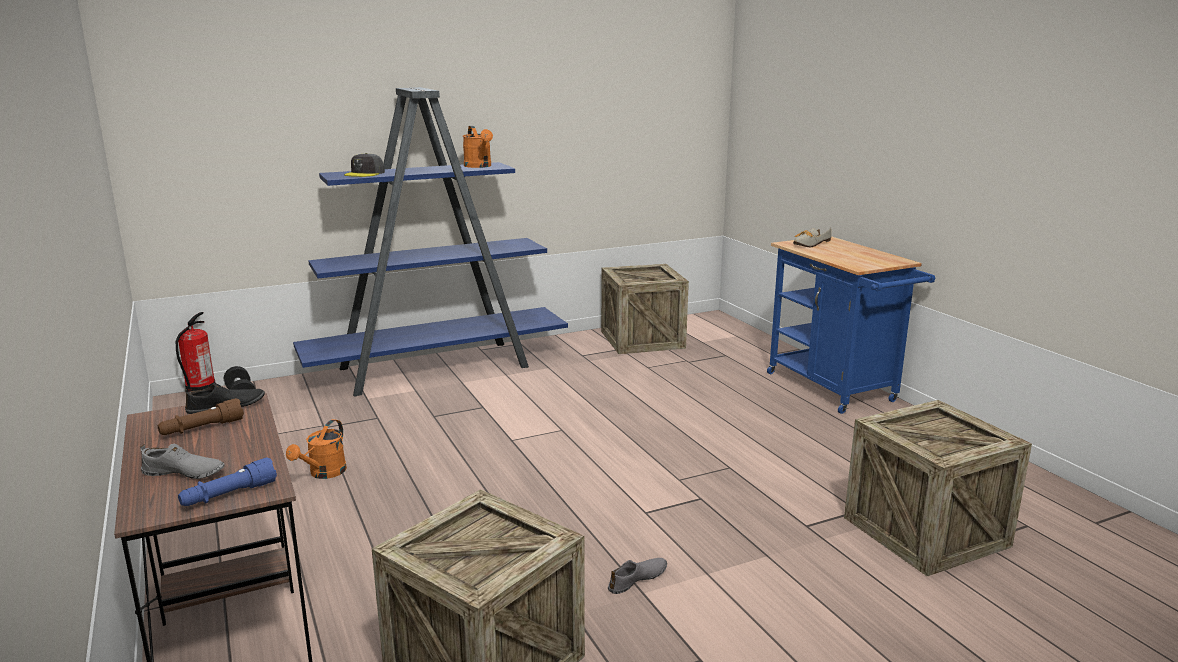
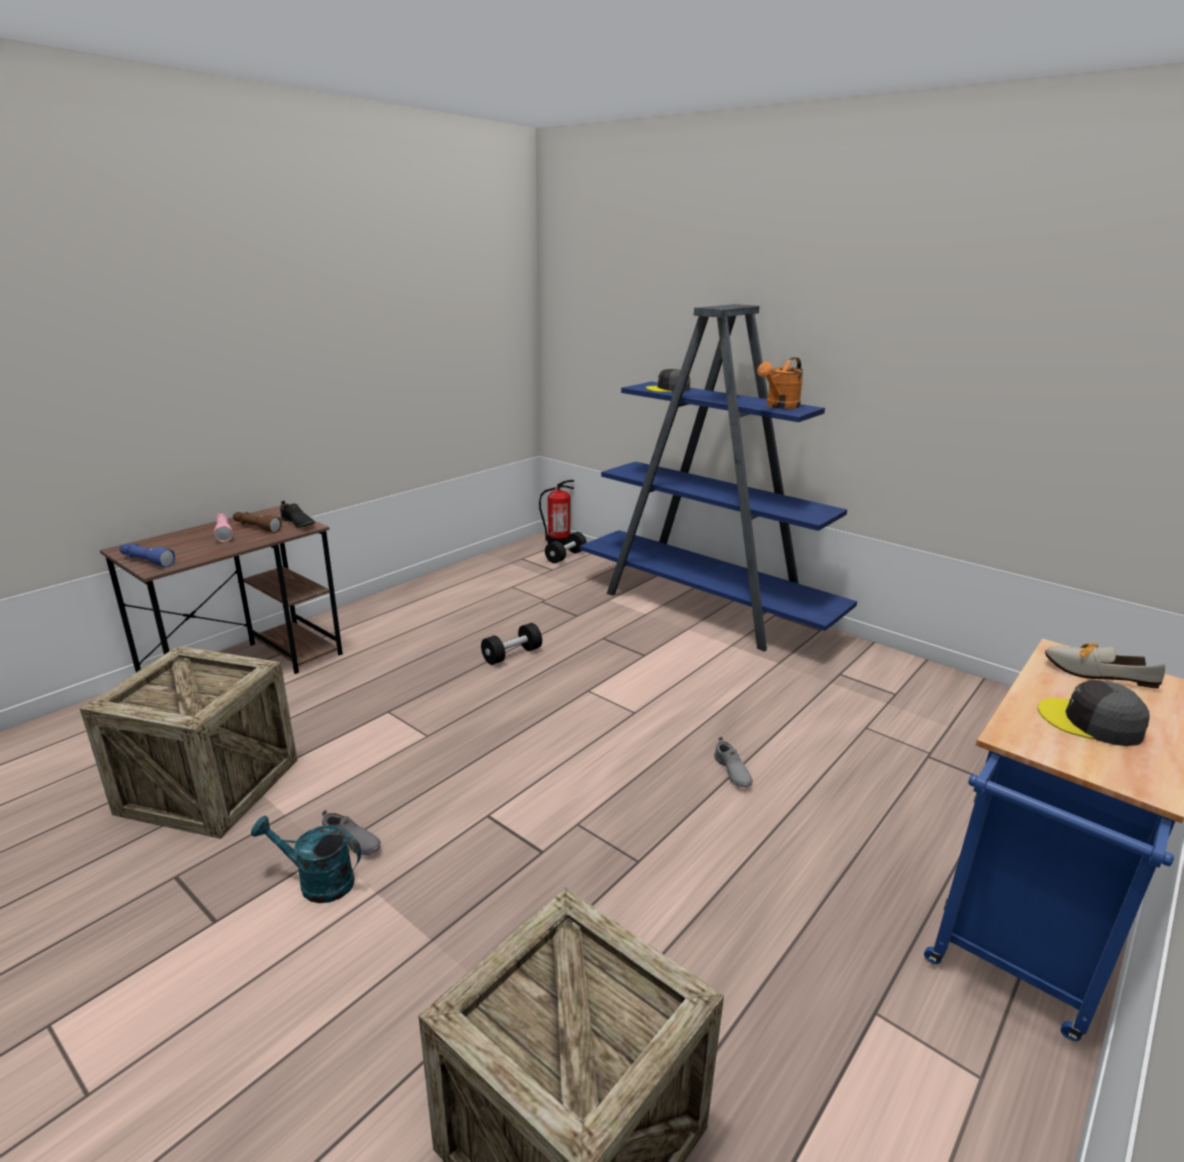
camera: 65 degrees right, 5 degrees up
grey shoe [140,444,225,479] -> grey shoe moved to [714,737,753,787]
orange watering can [286,419,347,479] -> none
crate [601,264,689,354] -> none
none -> pink flashlight [214,513,233,542]
none -> turquoise watering can [251,816,361,903]
none -> black dumbbell [481,623,542,665]
none -> grey cap [1038,680,1150,746]

